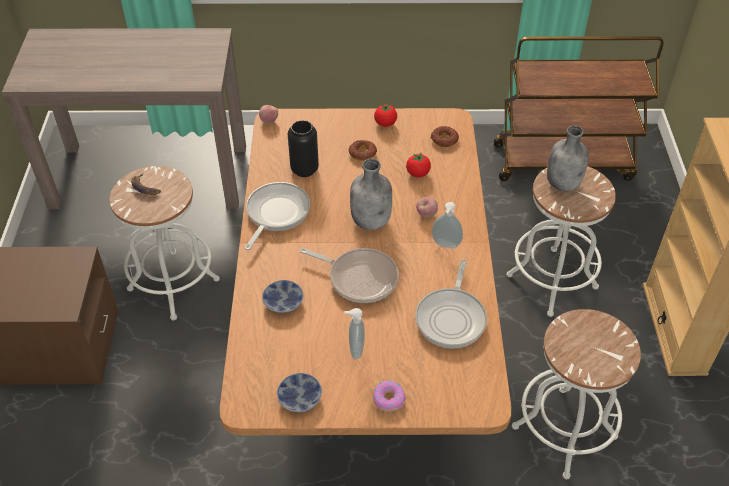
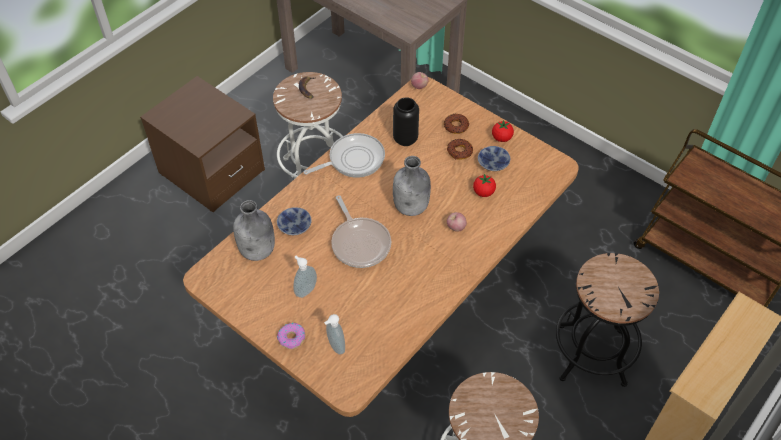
camera: 40 degrees right, 5 degrees up
bowl [277,373,322,412] -> bowl moved to [478,146,510,171]
frying pan [415,260,487,349] -> none
donut [430,126,459,147] -> donut moved to [444,114,469,134]
soap dispenser [432,202,463,248] -> soap dispenser moved to [324,314,345,355]
white stool [506,166,616,317] -> black stool [556,253,659,387]
grey bottle [547,125,589,191] -> grey bottle moved to [233,200,275,261]

